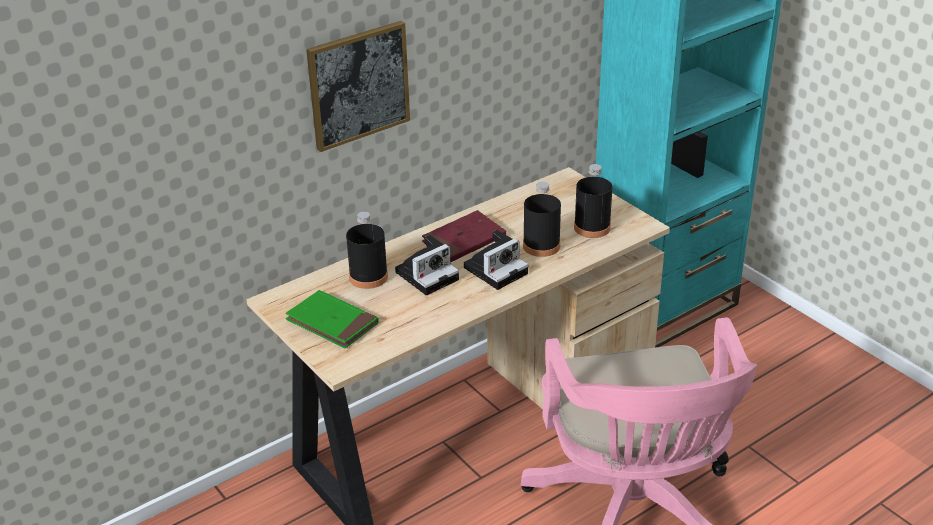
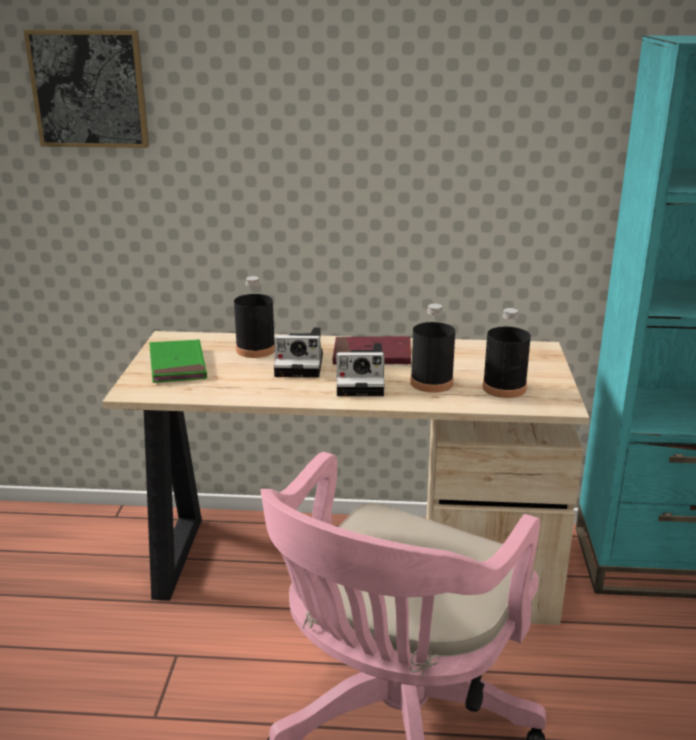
camera: 40 degrees right, 10 degrees down
picture [306,21,410,152] -> picture moved to [23,29,149,148]

